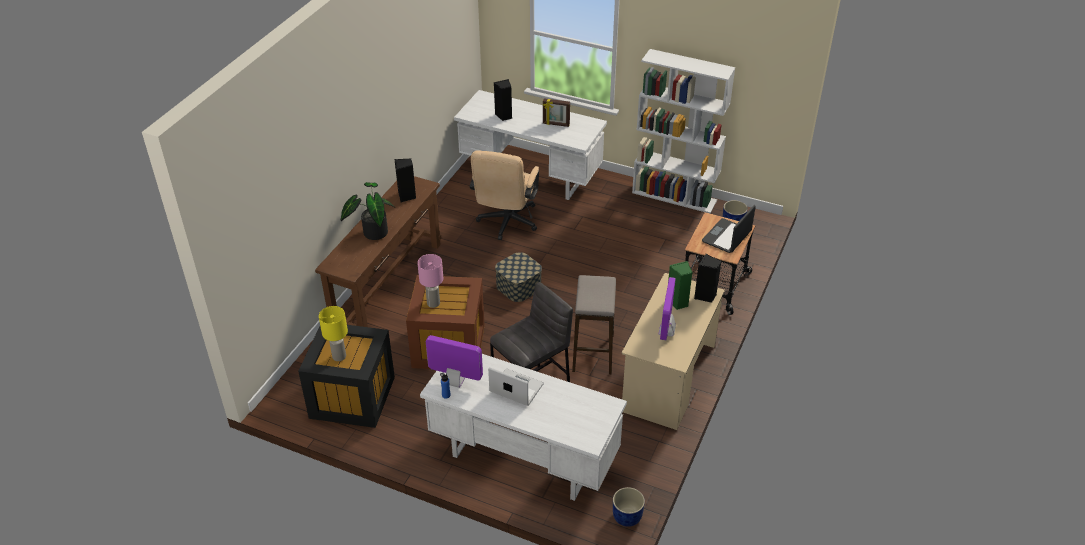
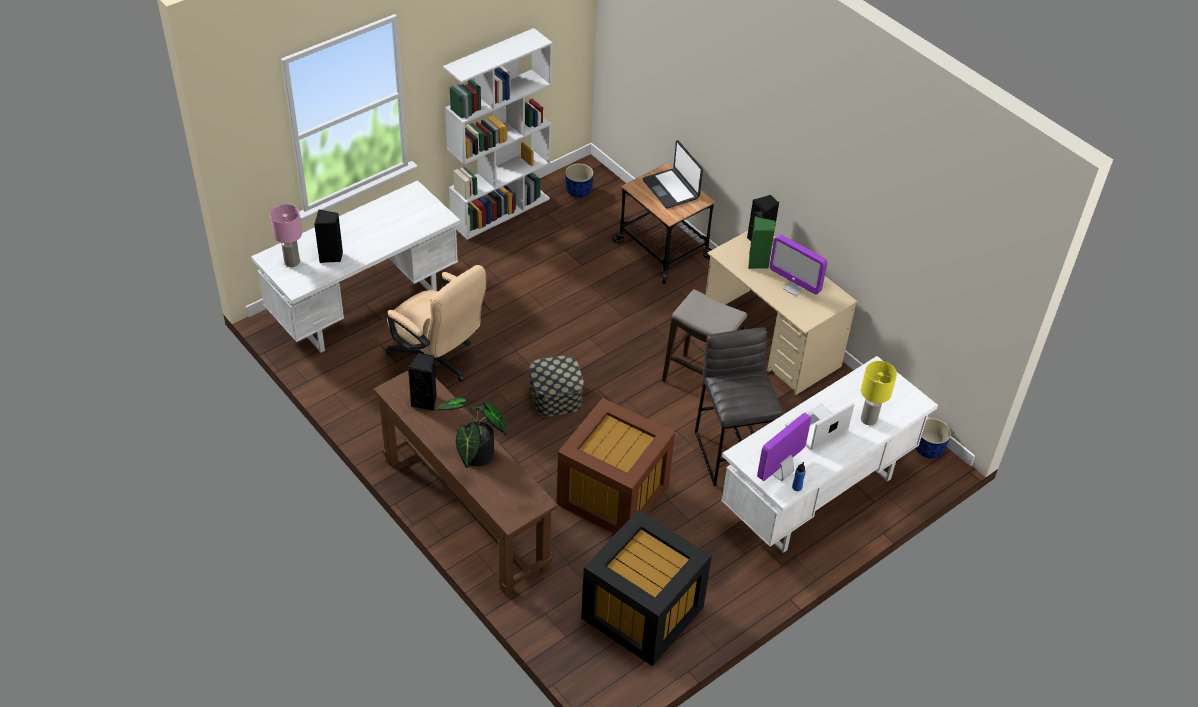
camera: 65 degrees left, 5 degrees up
yellow table lamp [319,306,348,361] -> yellow table lamp moved to [861,361,897,425]
pink table lamp [417,254,443,308] -> pink table lamp moved to [270,204,302,267]
picture frame [543,98,570,127] -> none

